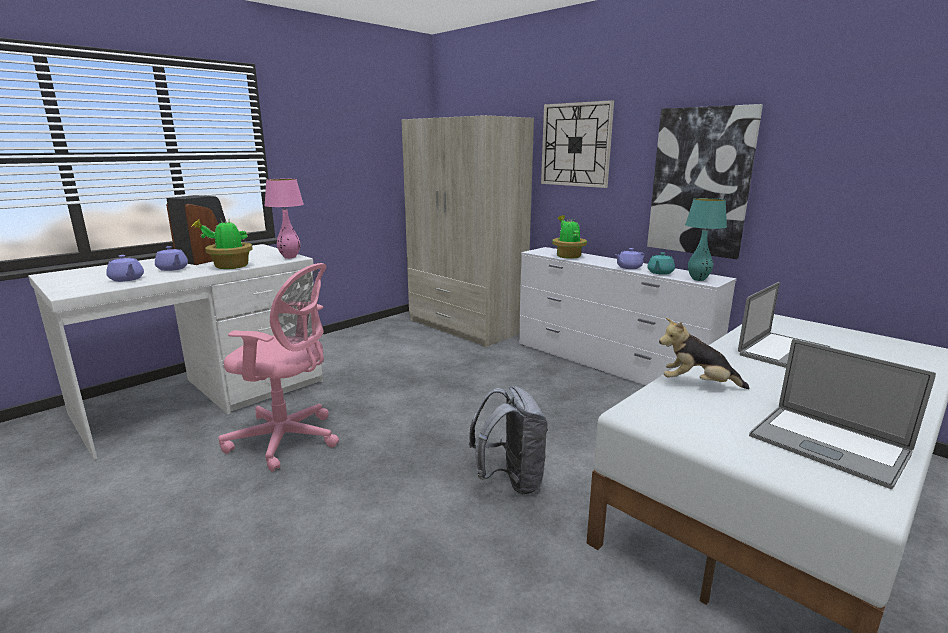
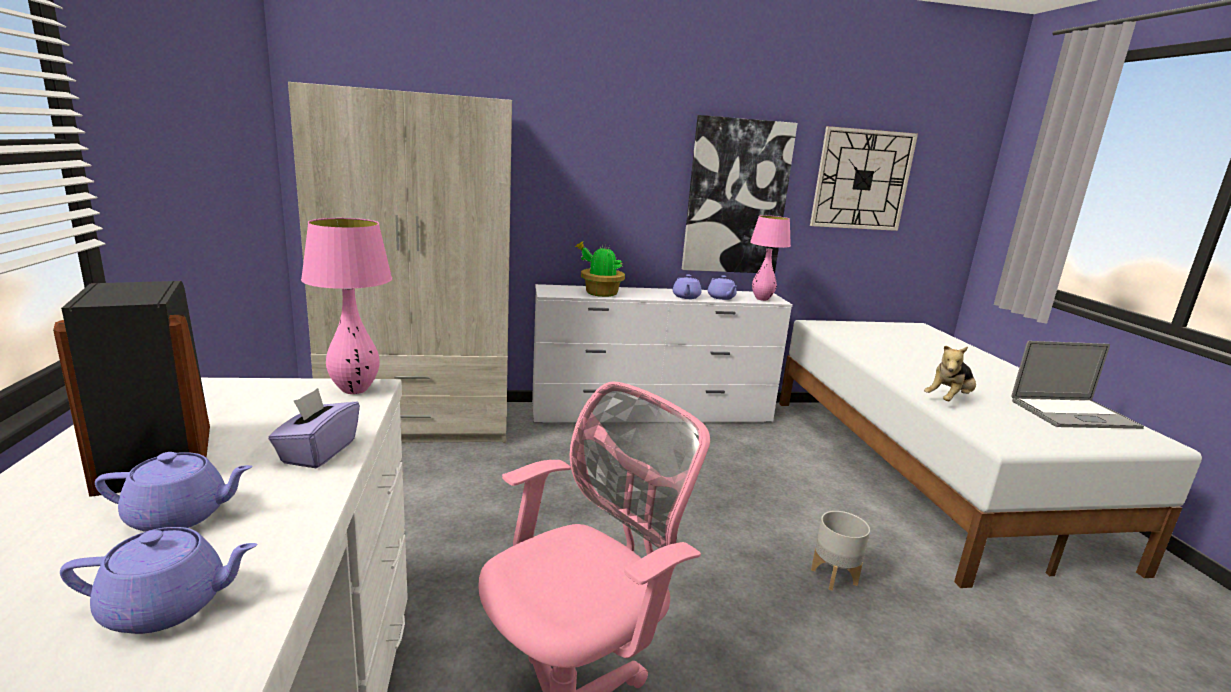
camera: 55 degrees left, 0 degrees up
potted plant [191,219,253,269] -> purple tissue box [268,388,360,468]
grey backpack [469,385,548,495] -> grey planter [811,511,870,591]
wall clock [541,100,614,188] -> wall clock moved to [810,126,918,231]
turquoise teapot [647,252,675,275] -> purple teapot [708,275,737,300]
turquoise table lamp [685,198,727,281] -> pink table lamp [750,215,791,301]
laptop [738,282,830,368] -> none

